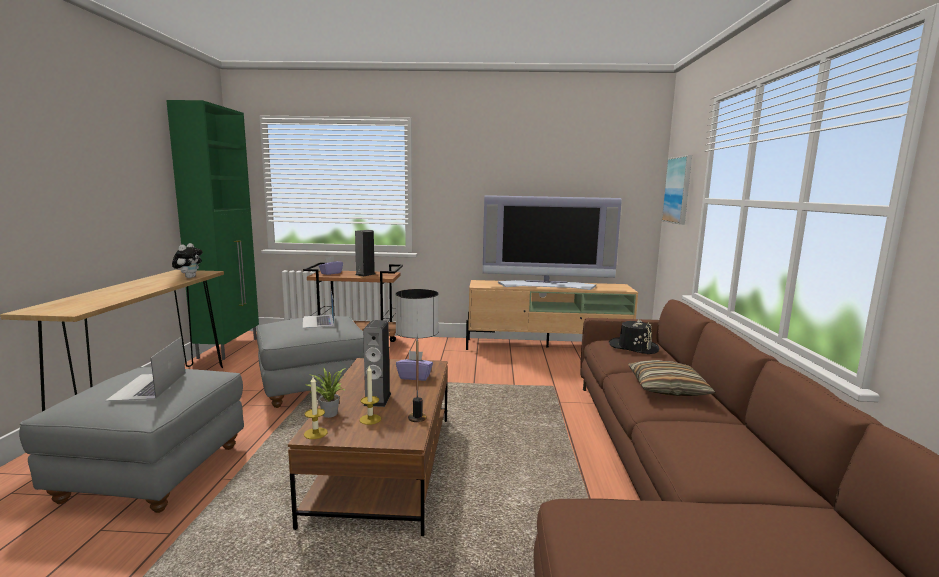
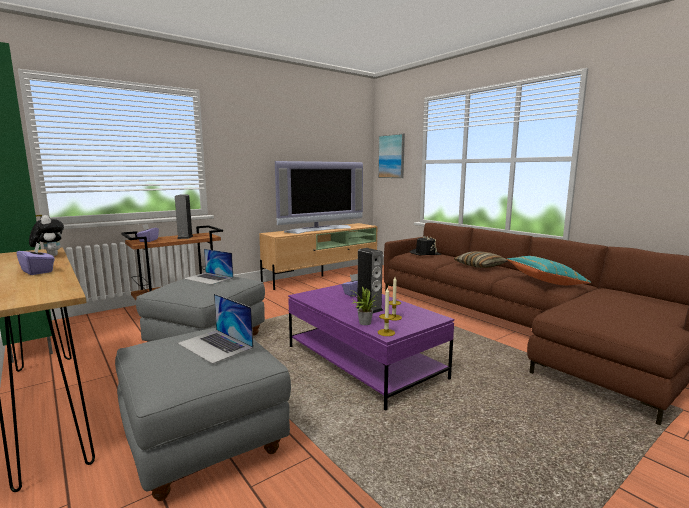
camera: 40 degrees left, 0 degrees up
brown coffee table [288,358,447,536] -> purple coffee table [288,284,454,411]
table lamp [395,289,439,422] -> none
none -> purple tissue box [16,243,55,275]
none -> turquoise pillow [507,256,592,285]

